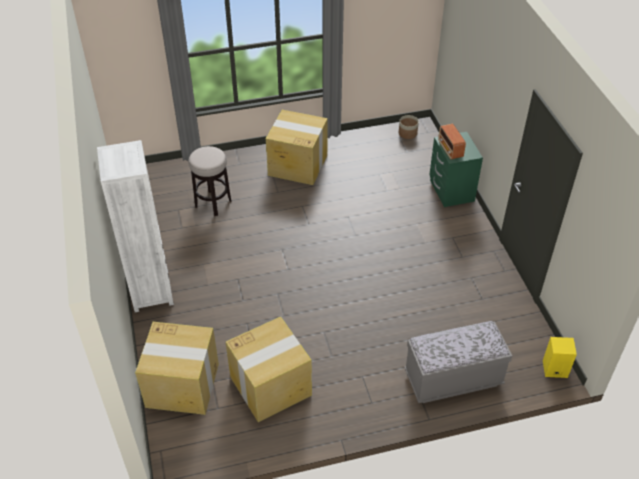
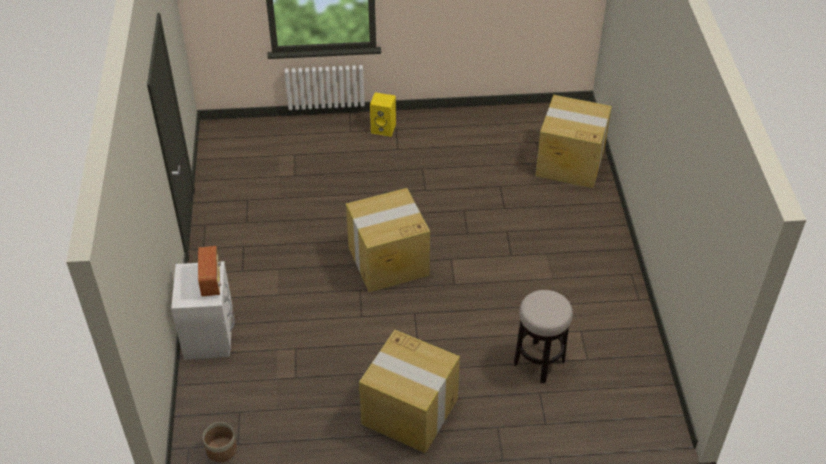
camera: 170 degrees left, 0 degrees up
white bookcase [97,140,174,312] -> none
cardboard box [226,317,312,422] -> cardboard box moved to [346,188,430,292]
grey bench [404,321,512,403] -> none
green nightstand [429,132,483,207] -> white nightstand [171,261,234,360]
yellow speaker [543,337,577,378] -> yellow speaker moved to [370,93,396,137]

